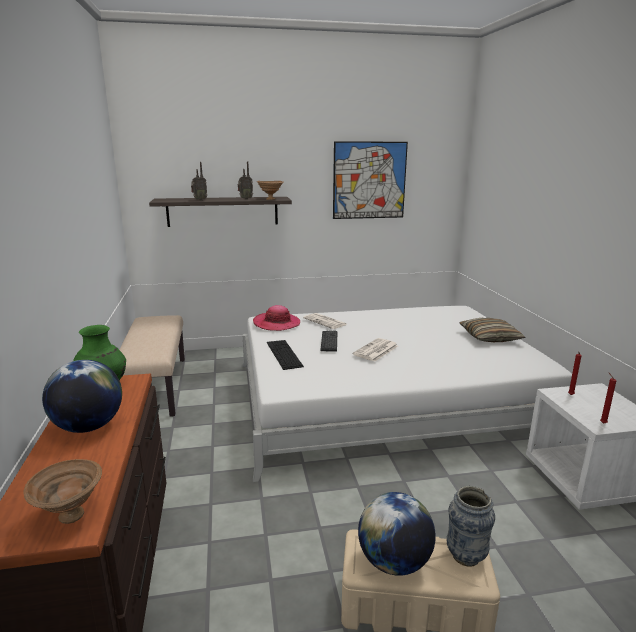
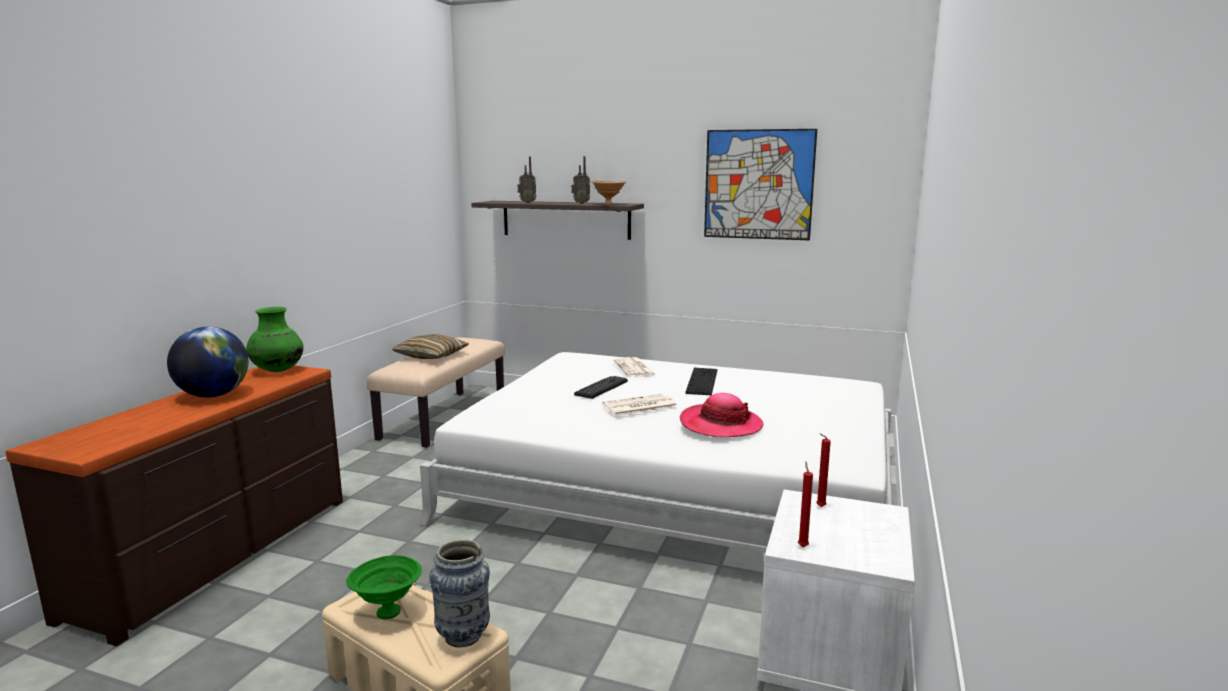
camera: 30 degrees right, 5 degrees down
brown bowl [23,459,102,524] -> none
hat [253,305,300,331] -> hat moved to [680,393,763,437]
keyboard [267,340,304,370] -> keyboard moved to [685,368,717,395]
globe [358,492,436,576] -> green bowl [346,555,422,619]
pillow [460,318,526,342] -> pillow moved to [392,334,469,359]

